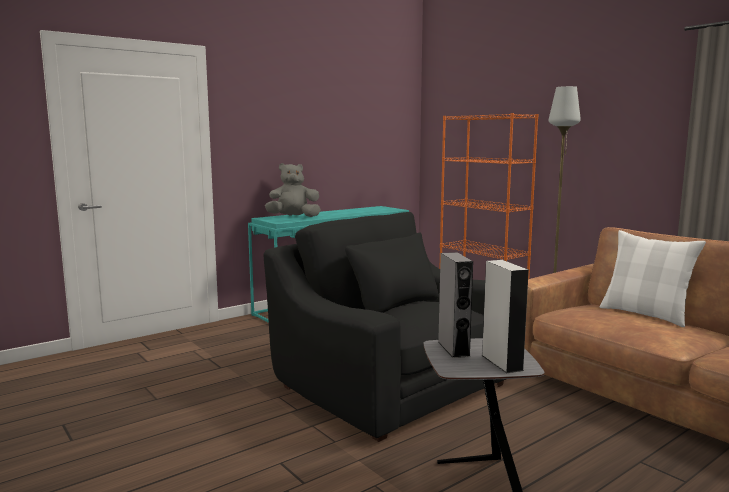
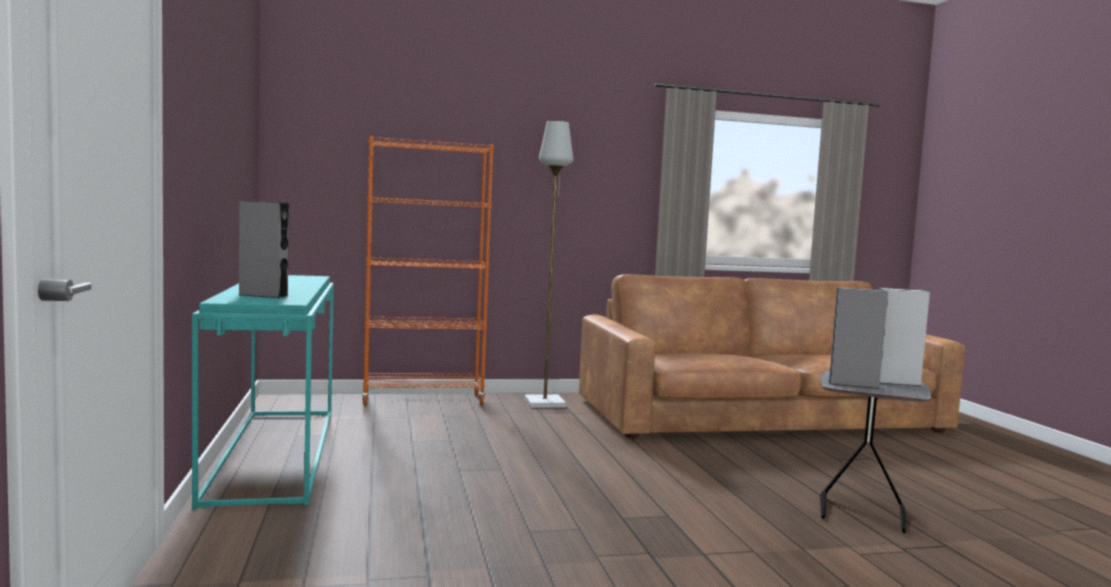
camera: 65 degrees left, 5 degrees down
black armchair [263,212,506,442] -> none
grey plush toy [265,163,321,217] -> grey speaker [239,201,289,298]
white pillow [600,230,706,327] -> none

